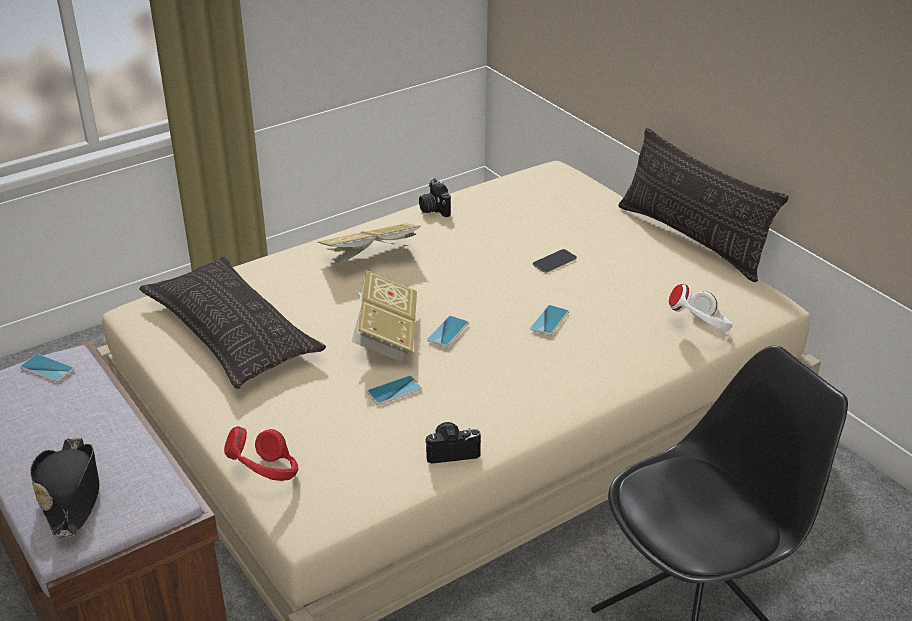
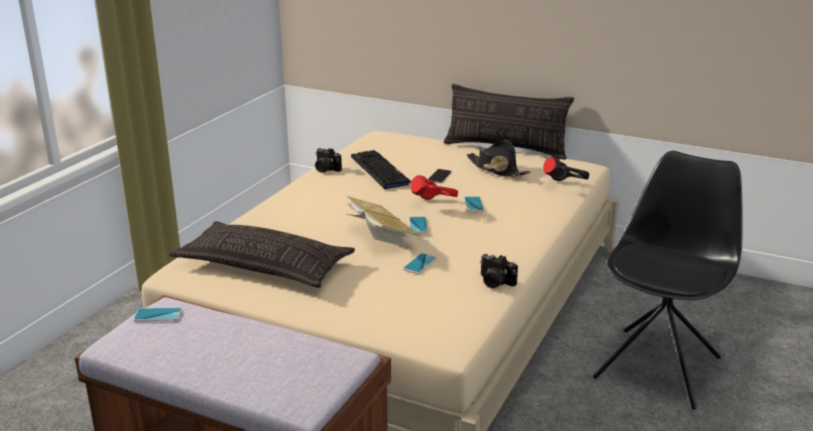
camera: 30 degrees left, 10 degrees down
black hat [30,437,99,538] -> black hat moved to [467,140,531,177]
red headphones [224,426,298,481] -> red headphones moved to [410,175,458,200]
book [318,223,421,264] -> none
camera [425,422,481,464] -> camera turned 105 degrees counterclockwise [480,254,518,288]
white headphones [669,284,733,331] -> black headphones [543,157,590,181]
none -> keyboard [351,150,411,189]

